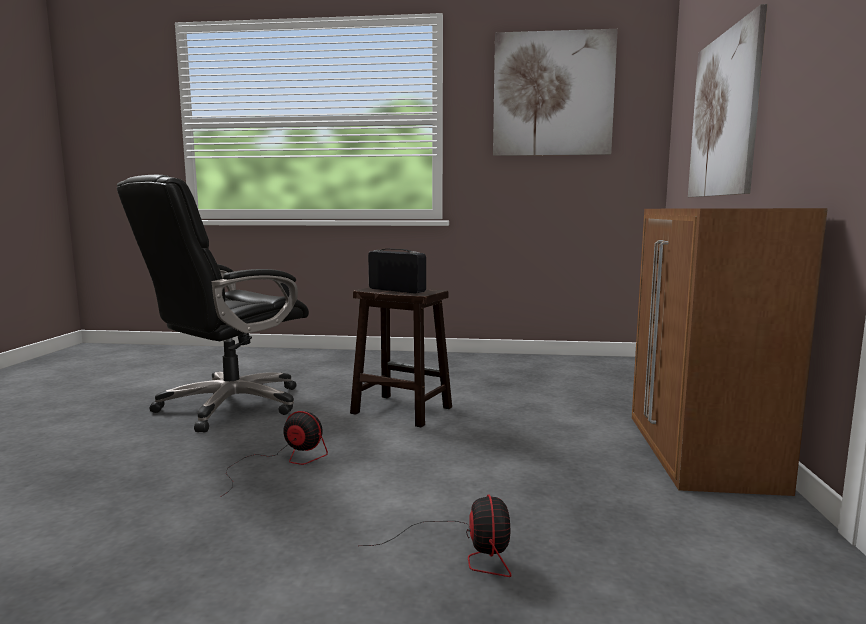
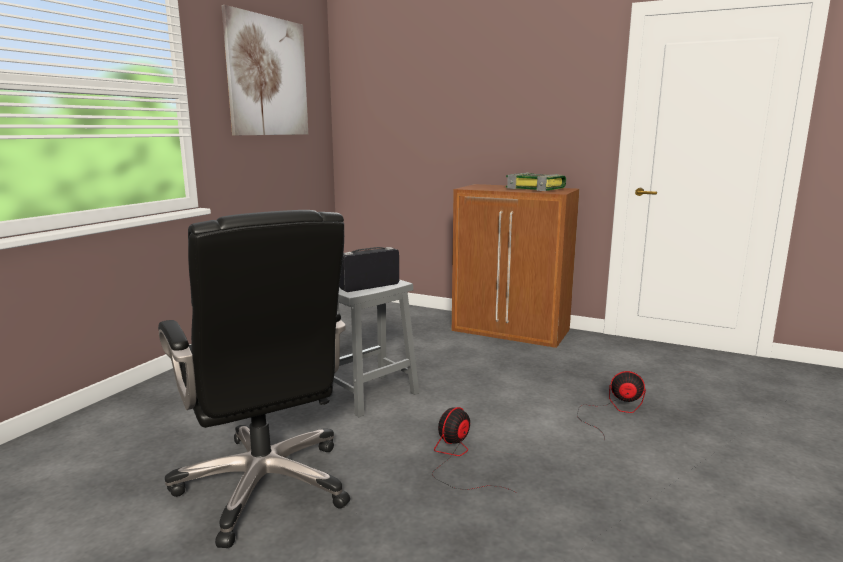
camera: 70 degrees left, 5 degrees up
brown stool [350,287,452,428] -> grey stool [327,279,419,417]
picture [688,4,767,197] -> none
none -> book [506,172,566,191]

